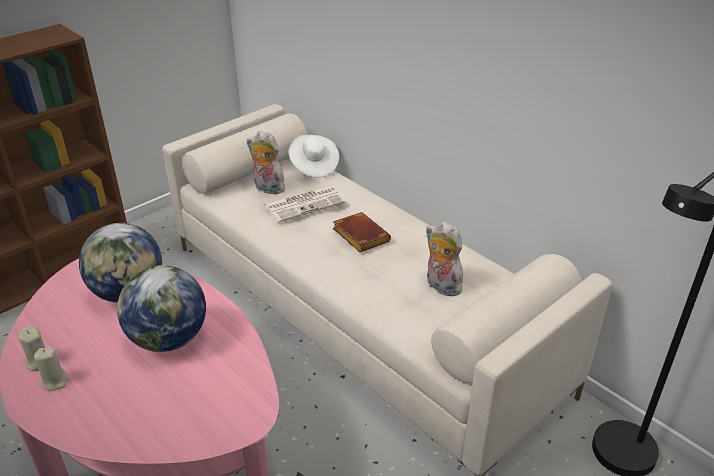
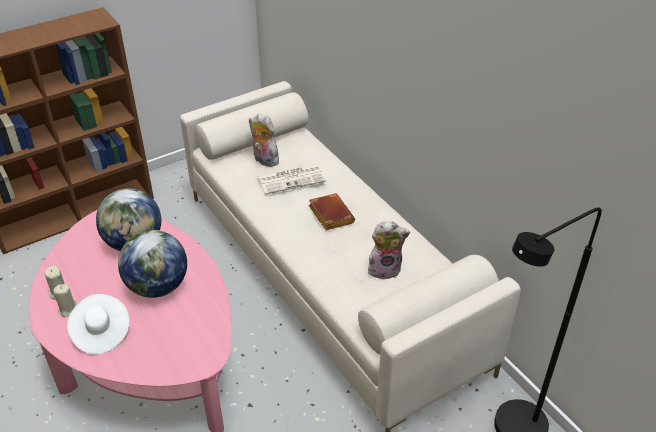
camera: 10 degrees right, 5 degrees up
white hat [289,135,339,178] -> white hat moved to [67,294,129,355]
plush toy [426,221,464,296] -> plush toy turned 120 degrees clockwise [368,221,410,280]

